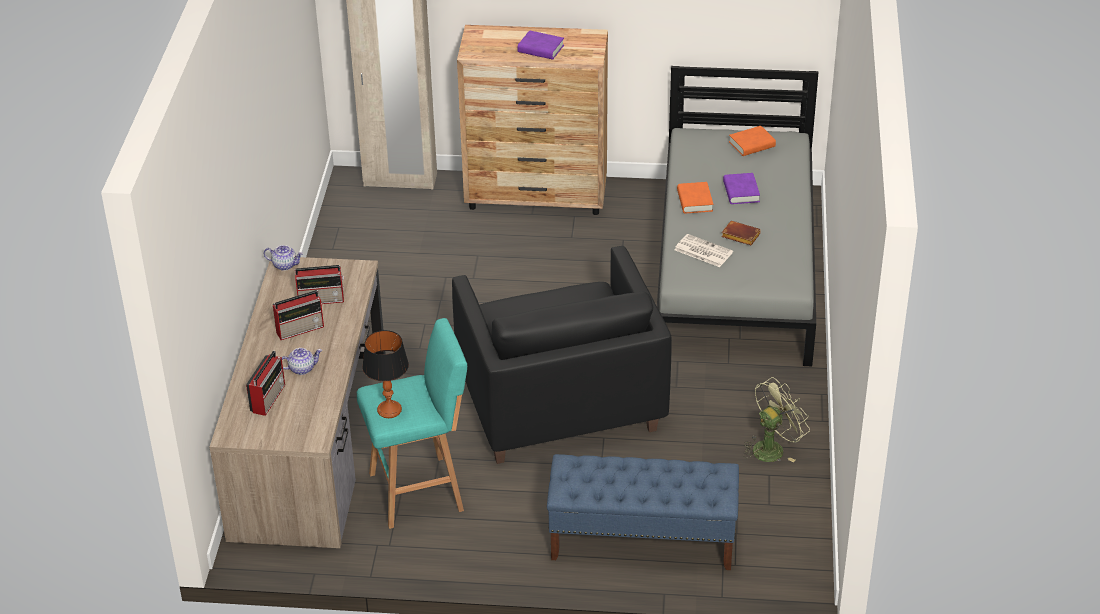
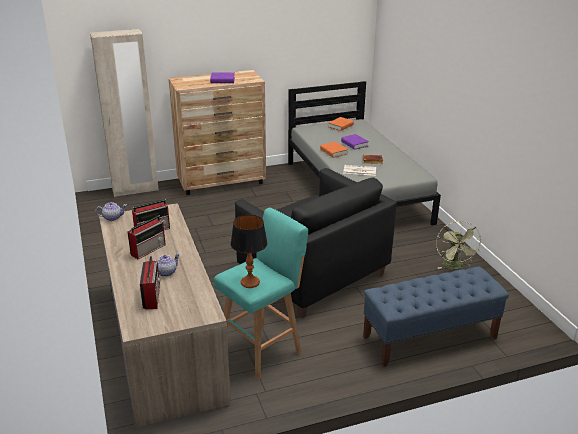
camera: 25 degrees left, 10 degrees down
green fan [743,377,810,462] -> green fan turned 150 degrees clockwise [436,221,482,270]

